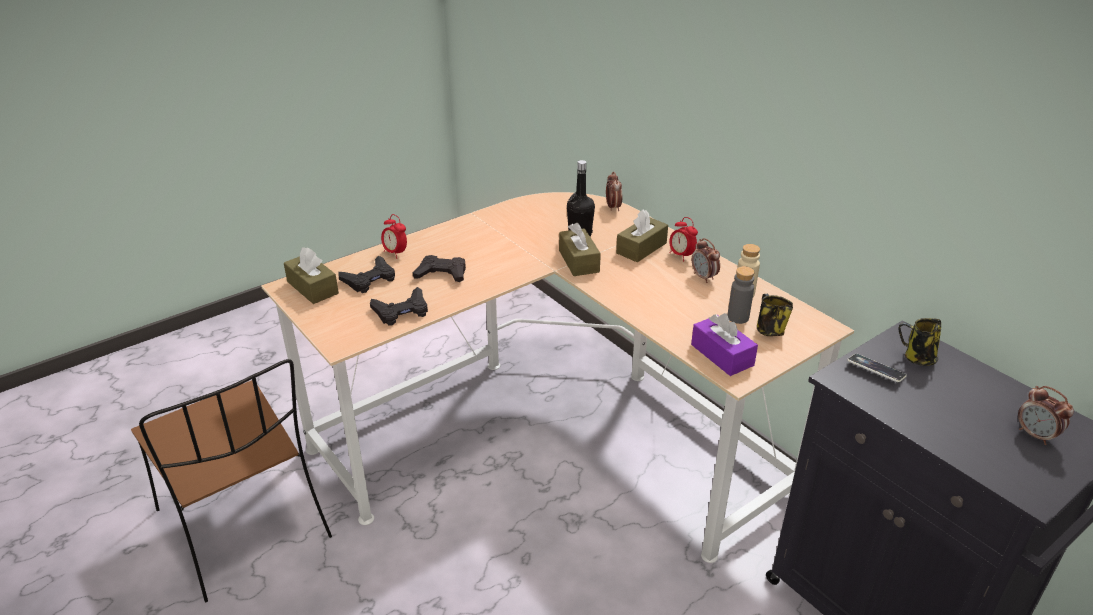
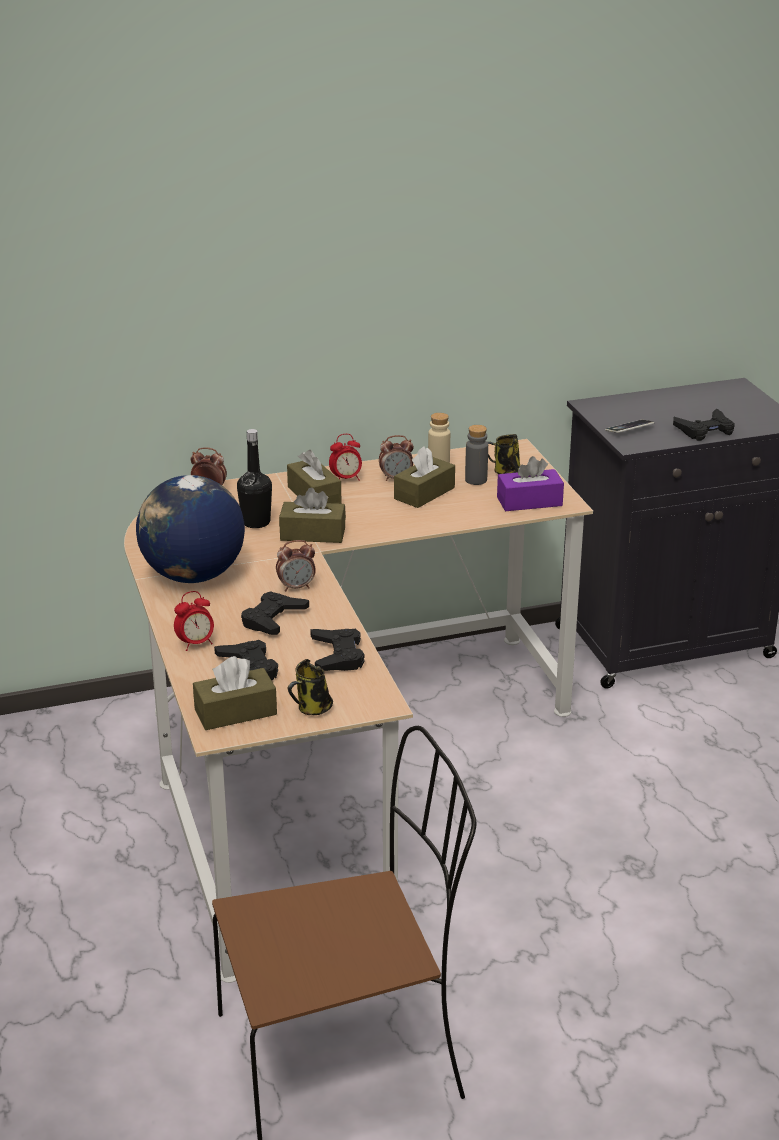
camera: 70 degrees left, 5 degrees down
mug [899,318,941,366] -> mug moved to [287,659,333,715]
alarm clock [1018,386,1074,445] -> alarm clock moved to [276,540,316,591]
none -> globe [136,475,245,583]
none -> brown tissue box [394,447,455,508]
none -> black game controller [673,409,735,441]

